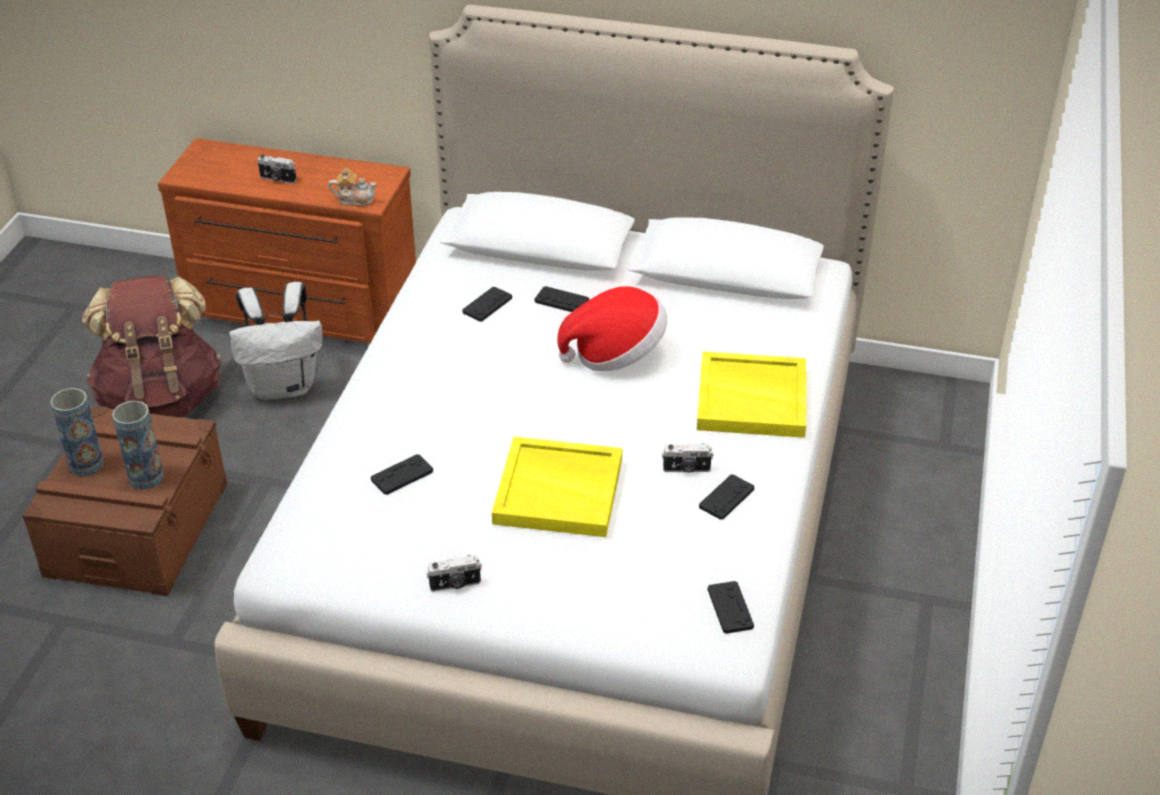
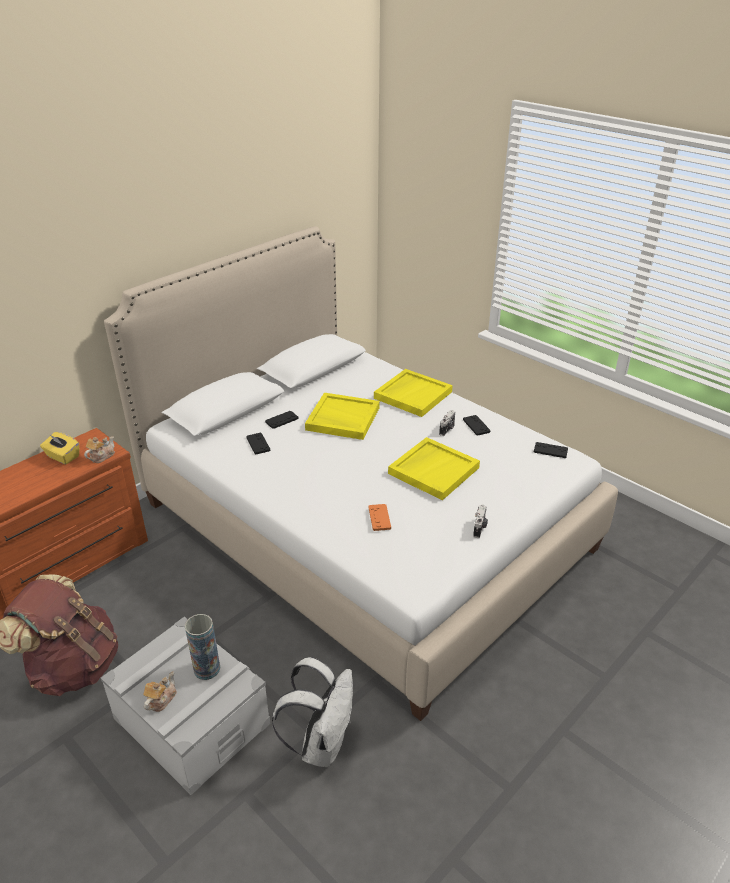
camera: 60 degrees left, 5 degrees down
brown storage box [22,406,227,596] -> grey storage box [101,617,271,795]
vase [50,388,104,476] -> teapot [143,672,177,712]
white backpack [229,282,323,400] -> white backpack moved to [272,657,353,767]
camera [258,155,297,184] -> none
black game controller [371,454,433,495] -> orange game controller [369,504,391,531]
hat [557,286,667,371] -> yellow tray [305,393,380,440]
none -> yellow tissue box [40,432,79,464]

